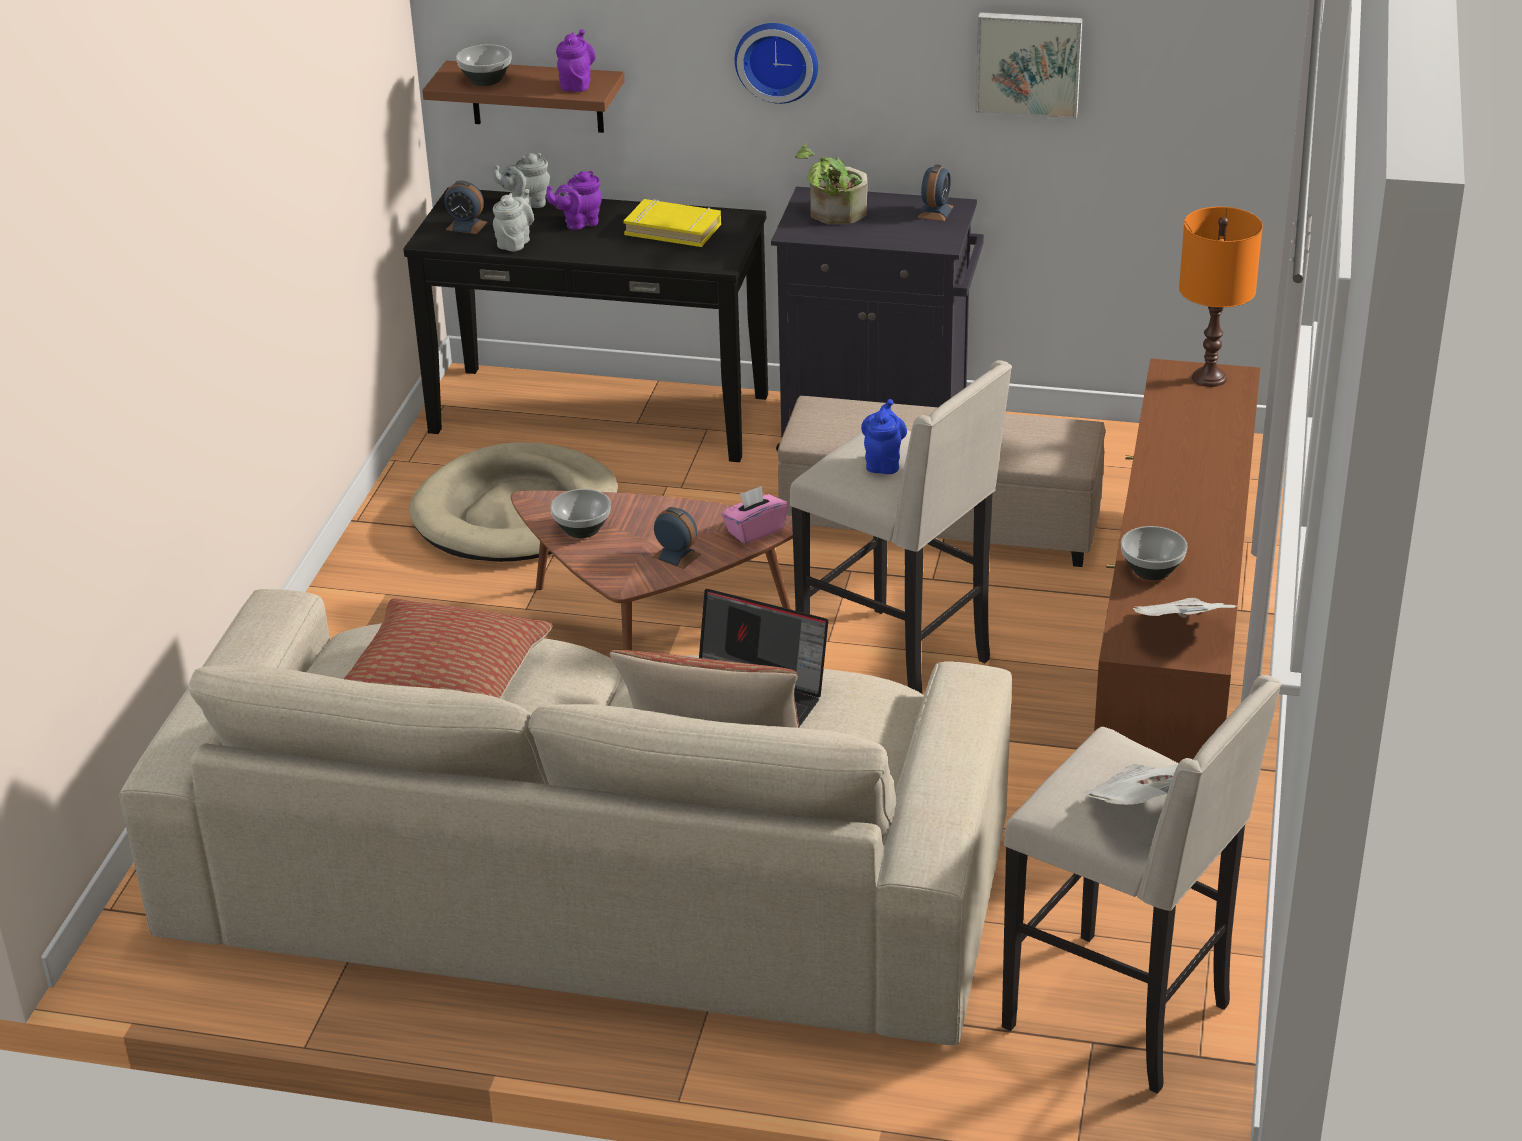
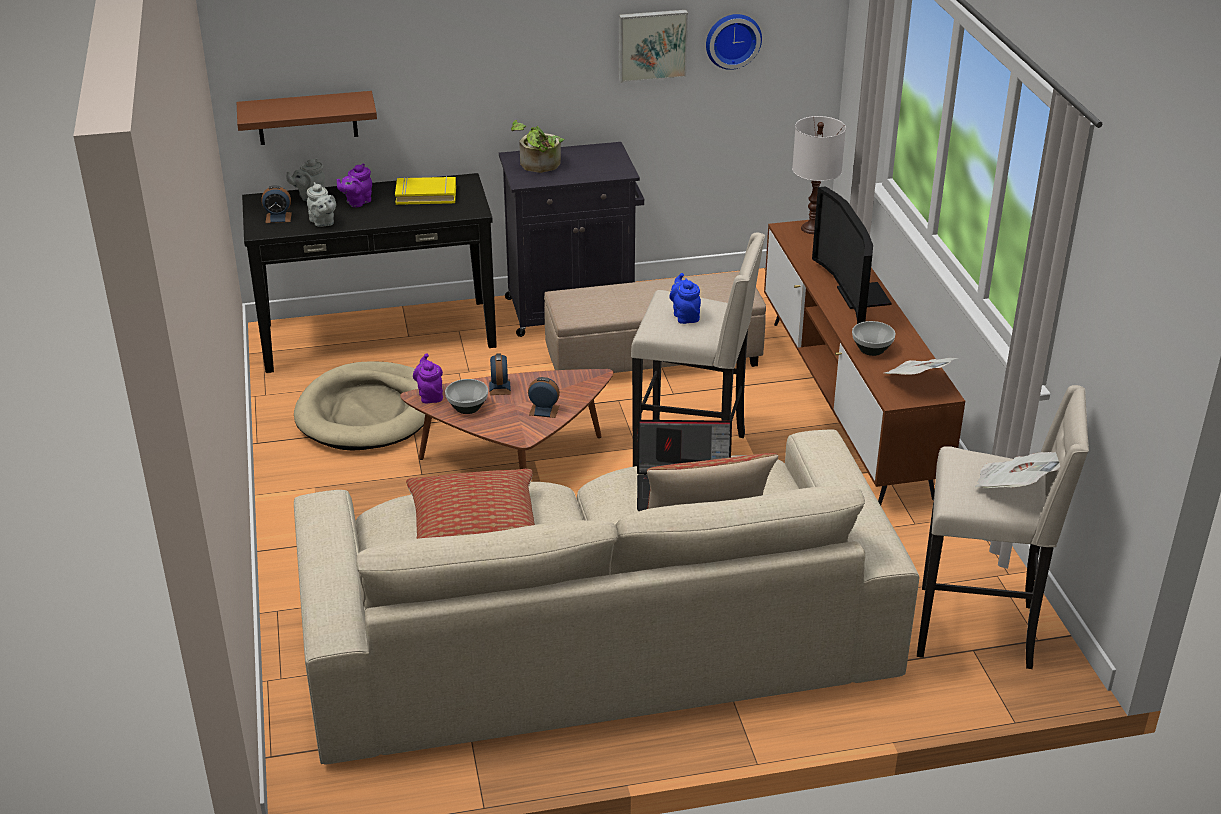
camera: 25 degrees left, 0 degrees up
bowl [456,44,512,86] -> none
grey teapot [493,189,534,251] -> grey teapot turned 150 degrees clockwise [307,182,336,227]
purple teapot [556,29,596,92] -> purple teapot moved to [413,353,443,403]
pink tissue box [721,486,788,544] -> none
wall clock [735,23,818,104] -> wall clock moved to [706,14,762,70]
alarm clock [917,164,954,221] -> alarm clock moved to [489,353,511,395]
orange table lamp [1179,207,1263,387] -> white table lamp [792,116,846,234]
none -> television [812,186,892,324]

